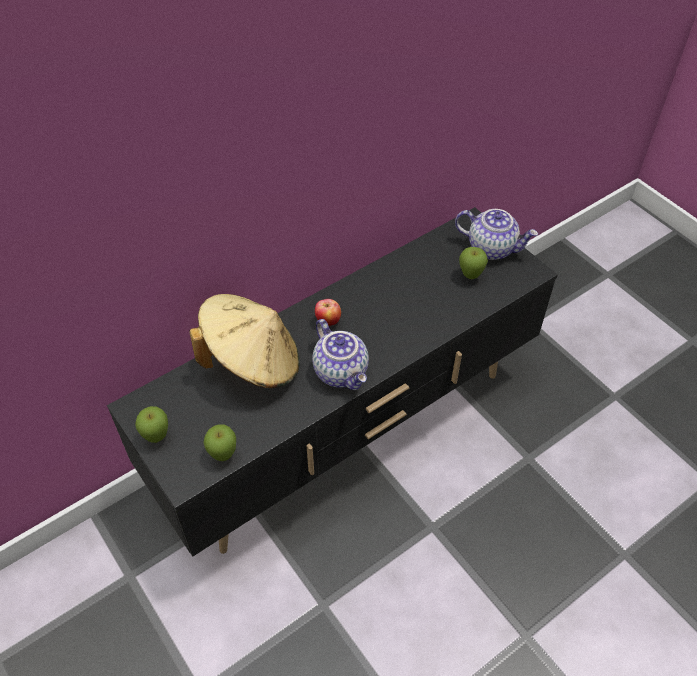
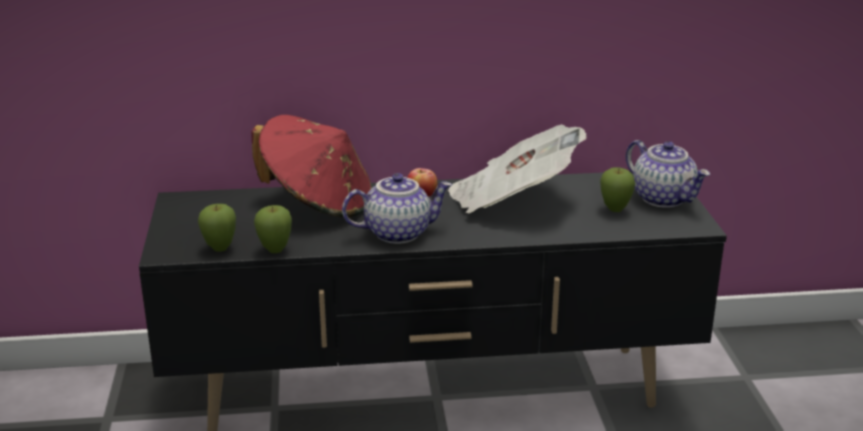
camera: 30 degrees right, 25 degrees down
apple [135,406,168,443] -> apple moved to [254,205,292,253]
beige hat [189,294,300,388] -> red hat [251,115,372,218]
teapot [312,319,369,390] -> teapot turned 105 degrees counterclockwise [342,173,452,244]
none -> newspaper [448,124,587,214]

